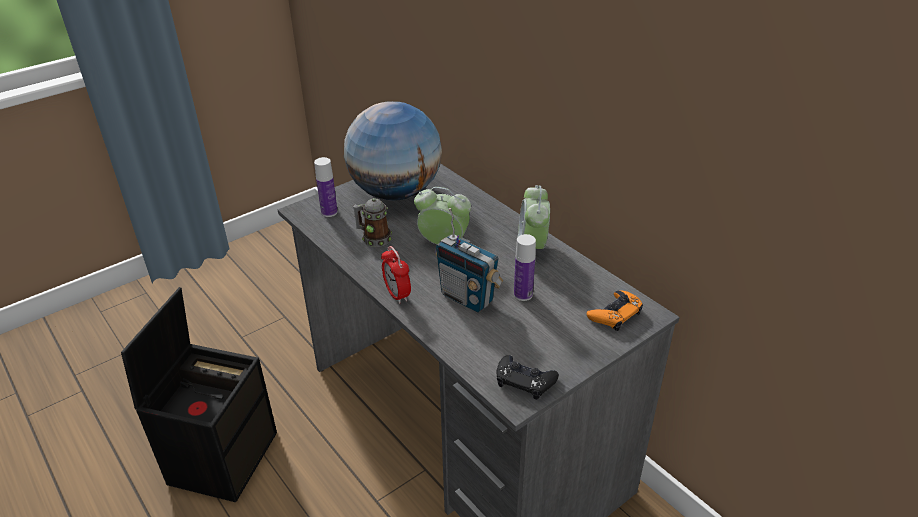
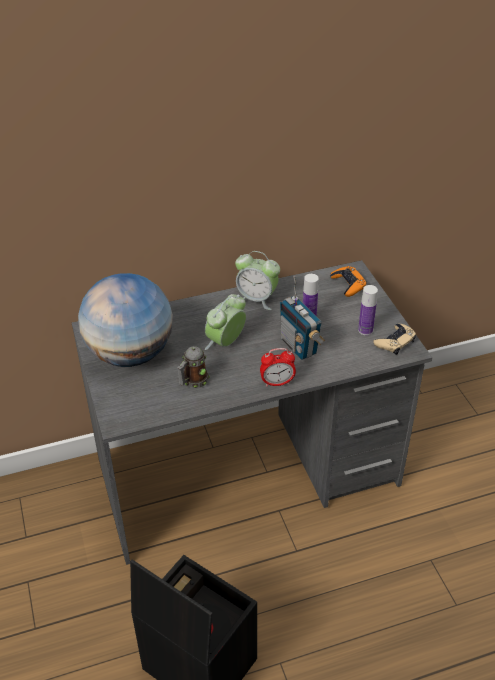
camera: 70 degrees left, 5 degrees up
bottle [314,157,338,217] -> bottle moved to [358,285,378,335]
radio [435,208,503,313] -> radio turned 90 degrees clockwise [280,276,325,360]
black game controller [497,355,559,400] -> beige game controller [373,324,416,355]

